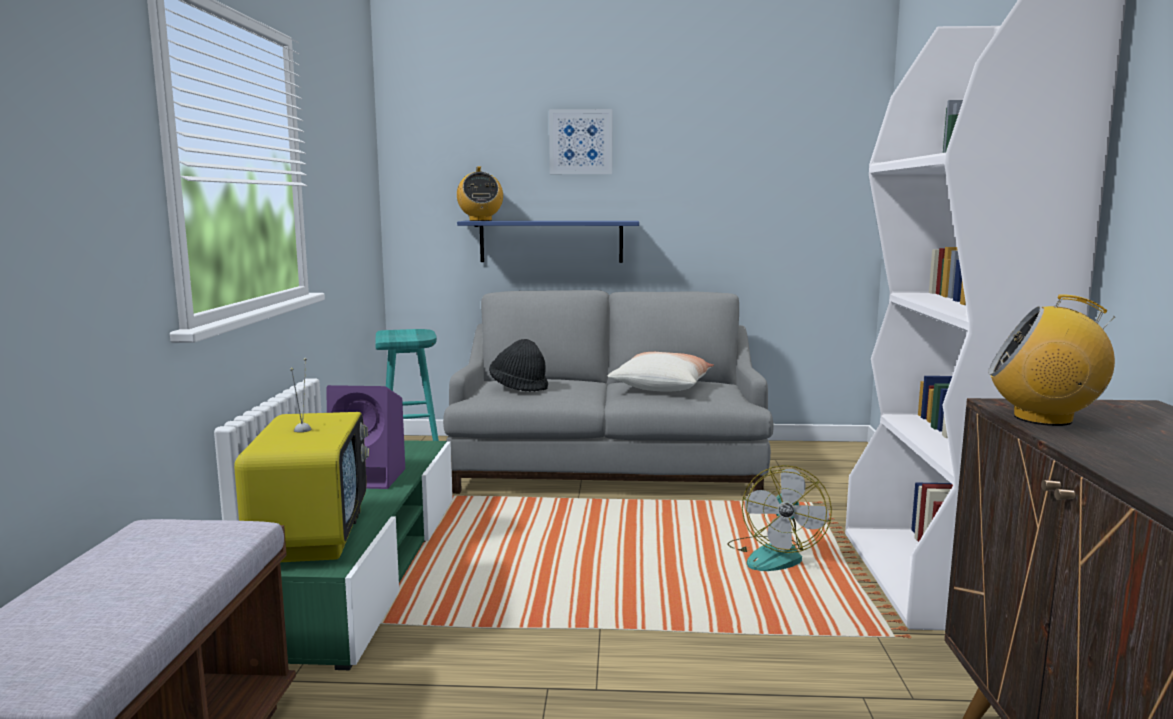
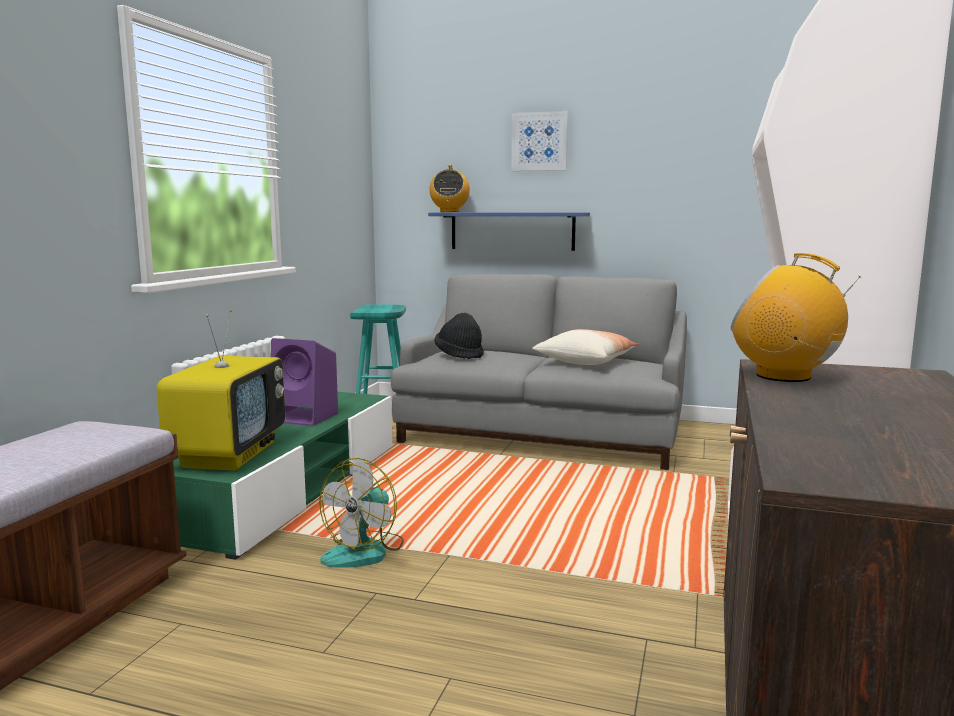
camera: 15 degrees right, 0 degrees up
fan [727,465,832,571] -> fan moved to [319,458,404,568]

